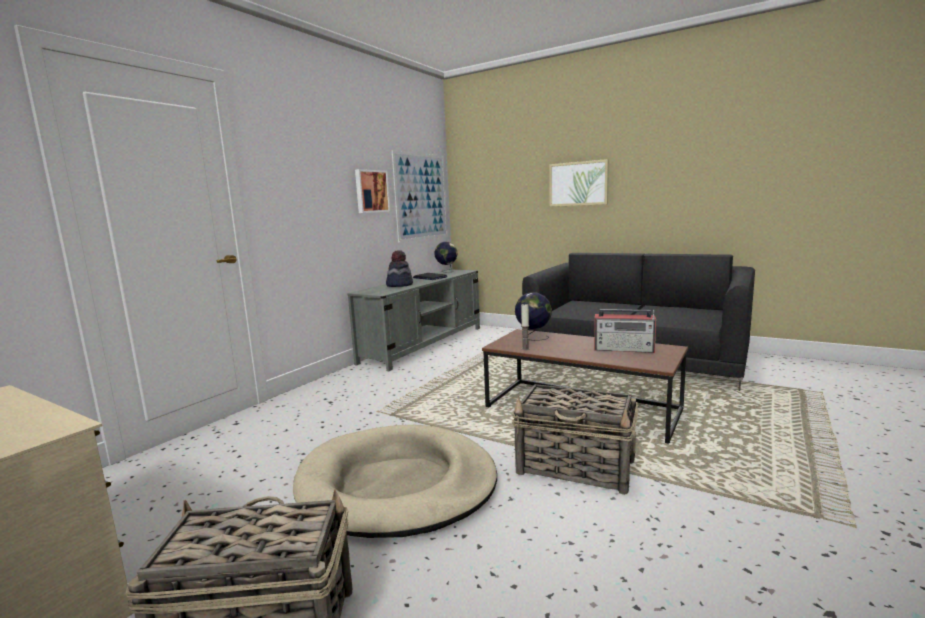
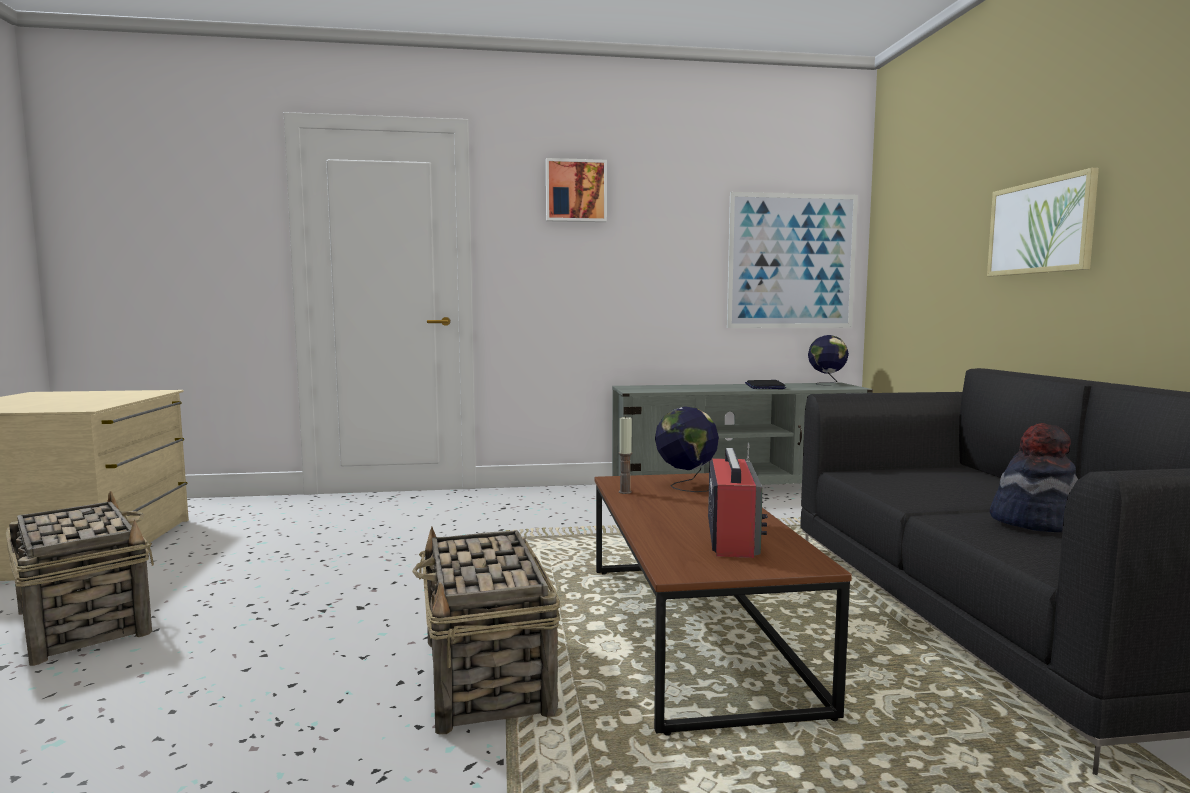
camera: 50 degrees right, 5 degrees down
beige dog bed [293,425,497,538] -> none
picture [355,169,390,213] -> picture moved to [546,158,607,222]
hat [386,250,413,287] -> hat moved to [990,423,1078,532]
radio [594,309,656,353] -> radio turned 150 degrees counterclockwise [708,443,768,558]

